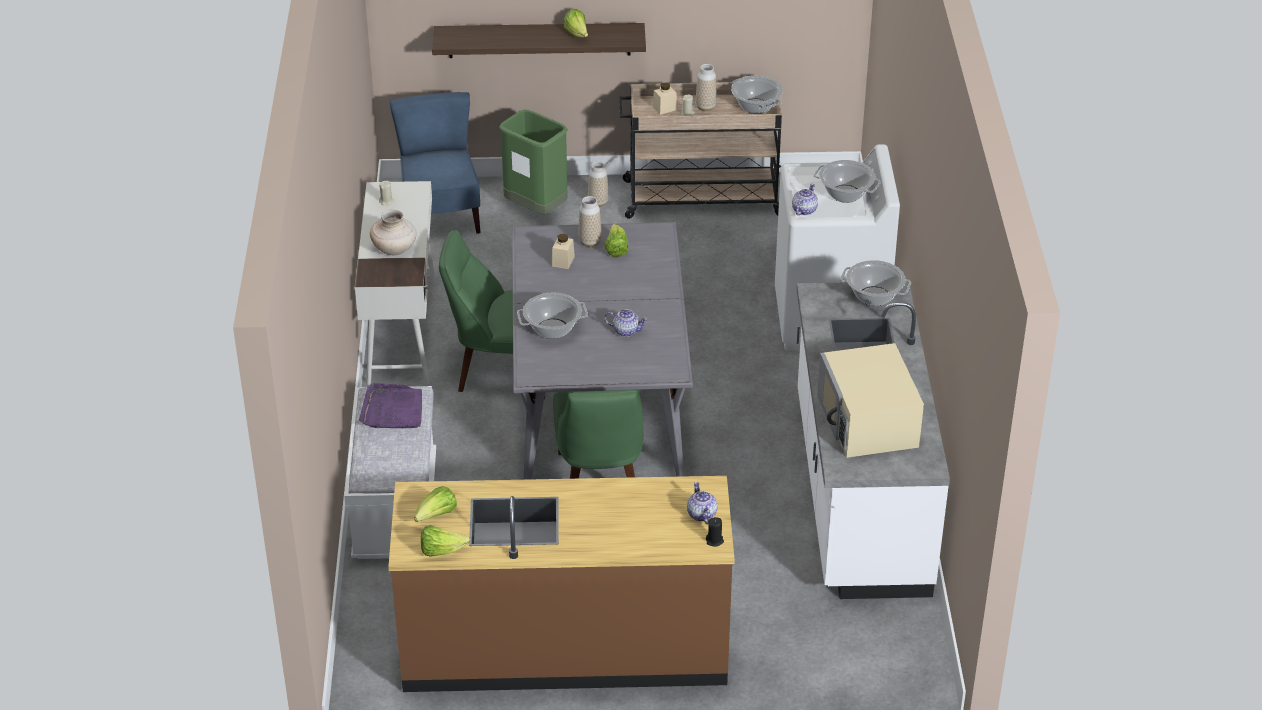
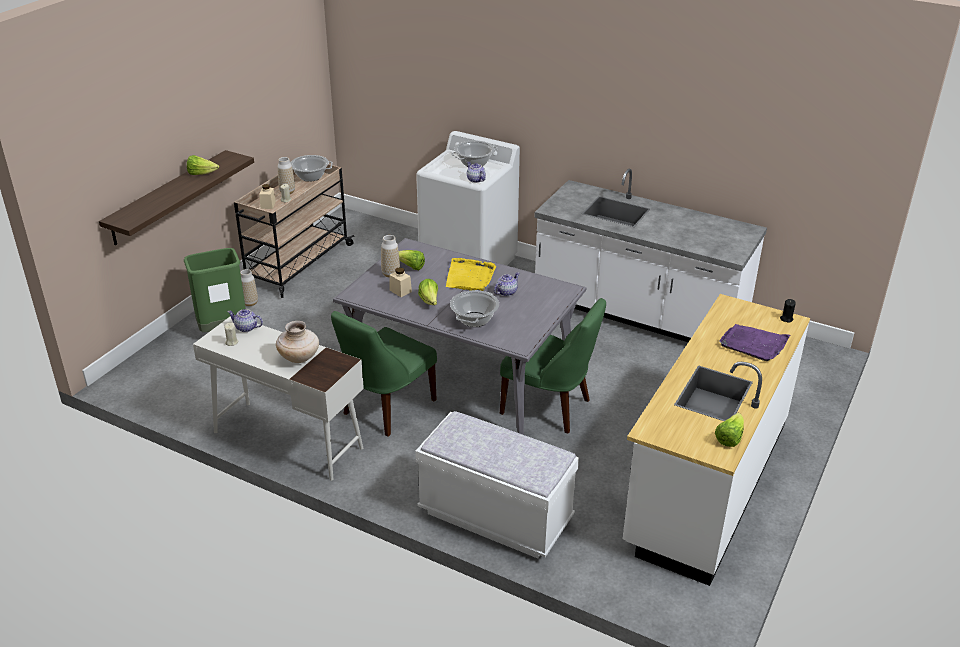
camera: 60 degrees left, 5 degrees down
purple tray [359,384,422,428] -> purple tray moved to [719,324,790,361]
brown counter [388,476,735,692] -> white counter [623,294,810,586]
blue chair [390,92,480,234] -> none
lettuce [414,486,457,522] -> lettuce moved to [418,279,438,305]
teapot [687,482,717,524] -> teapot moved to [227,309,263,332]
beige microwave [817,343,924,458] -> none
cooking pot [840,260,911,306] -> none
none -> yellow tray [446,258,496,291]

